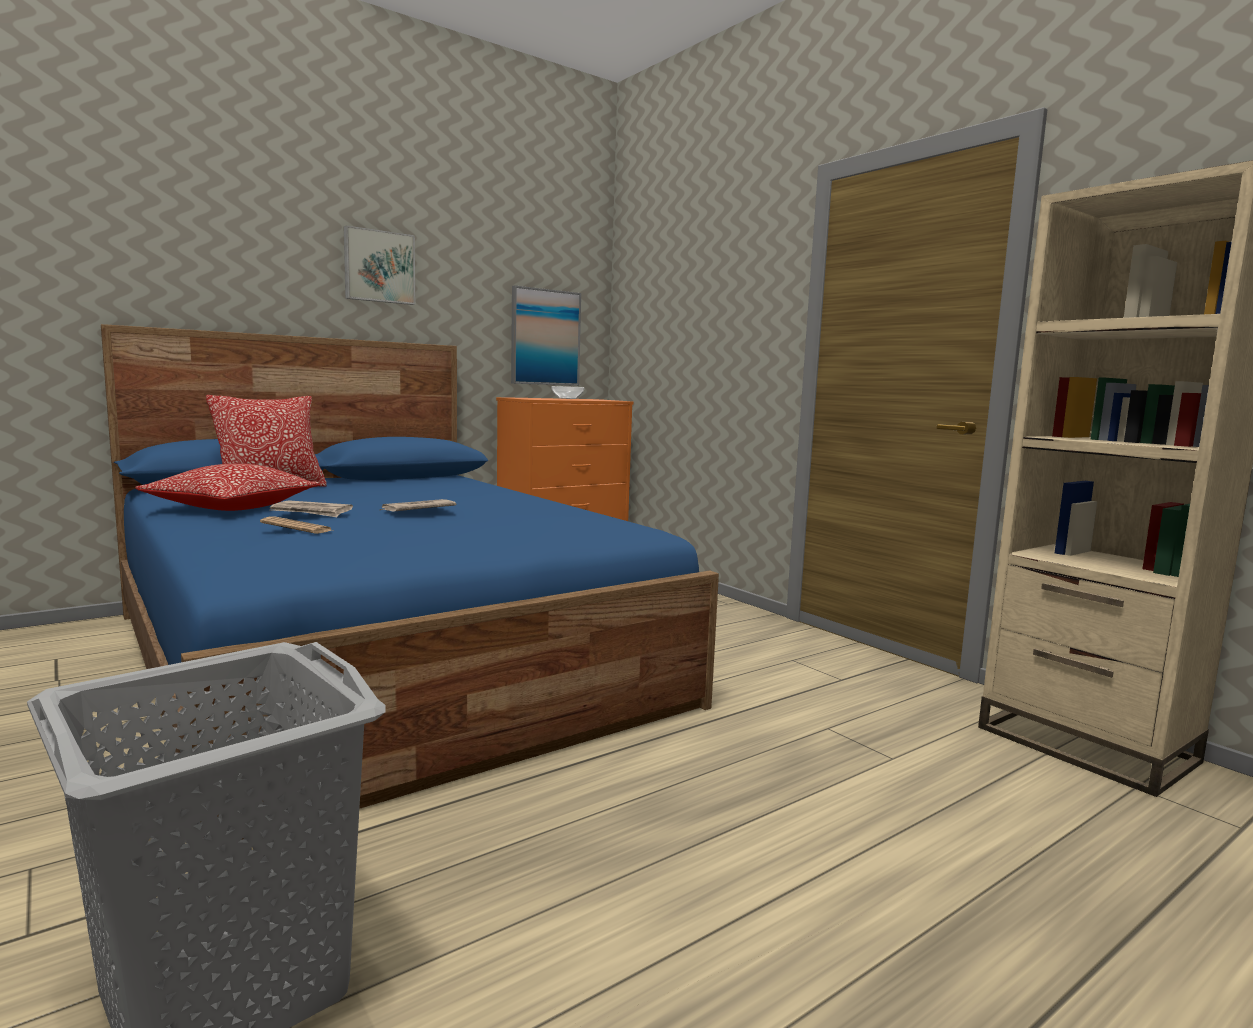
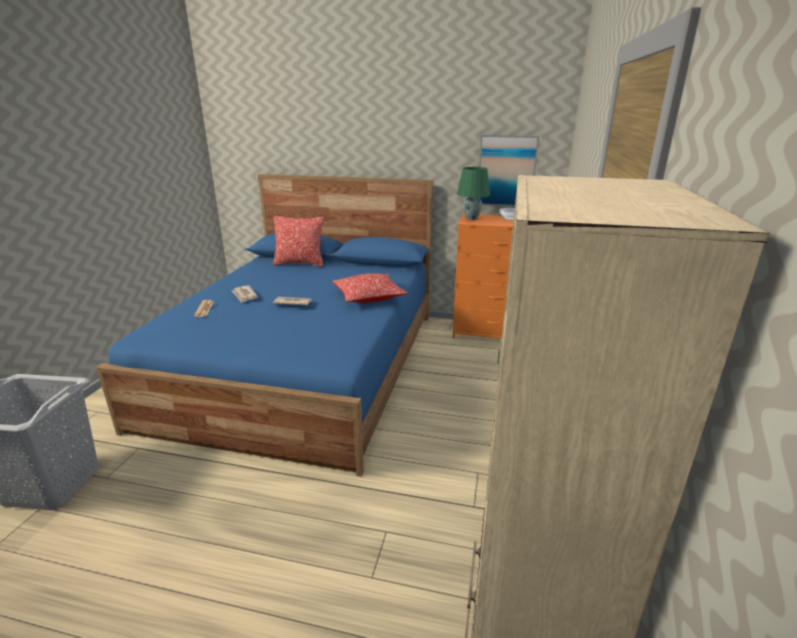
camera: 50 degrees right, 15 degrees up
pillow [135,464,320,511] -> pillow moved to [333,273,408,303]
picture [344,225,415,305] -> none
none -> green table lamp [457,167,490,220]

